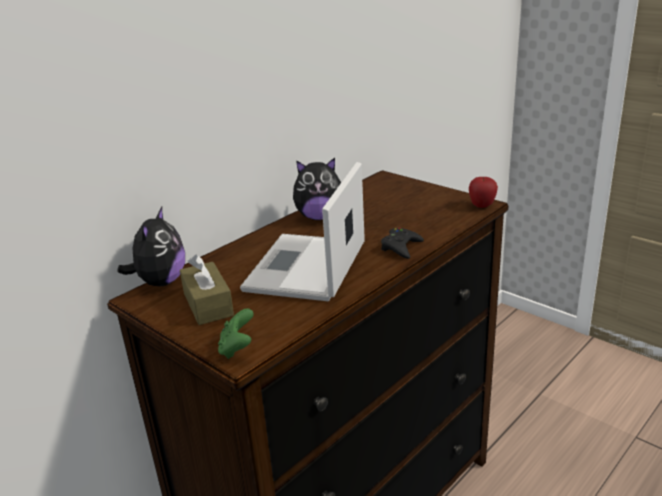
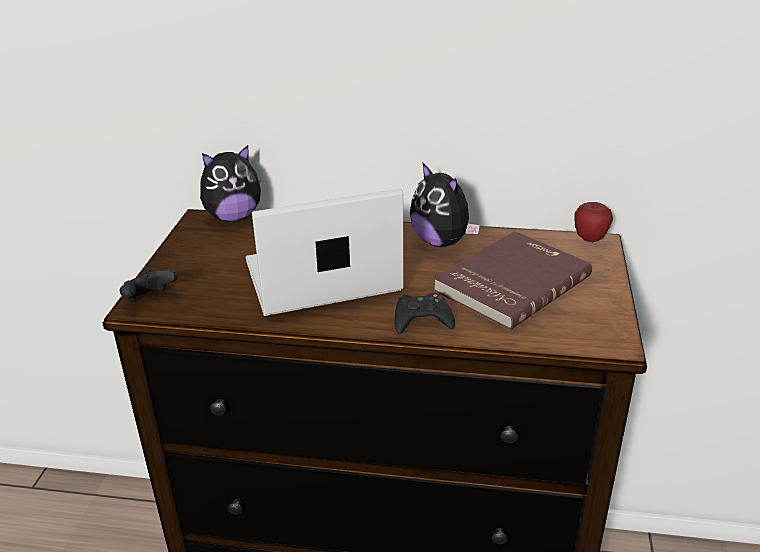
camera: 55 degrees right, 5 degrees up
brown tissue box [180,255,234,325] -> none
green game controller [218,308,254,359] -> black game controller [120,269,178,302]
apple [469,177,498,208] -> apple moved to [574,202,613,242]
none -> red book [433,231,592,330]

